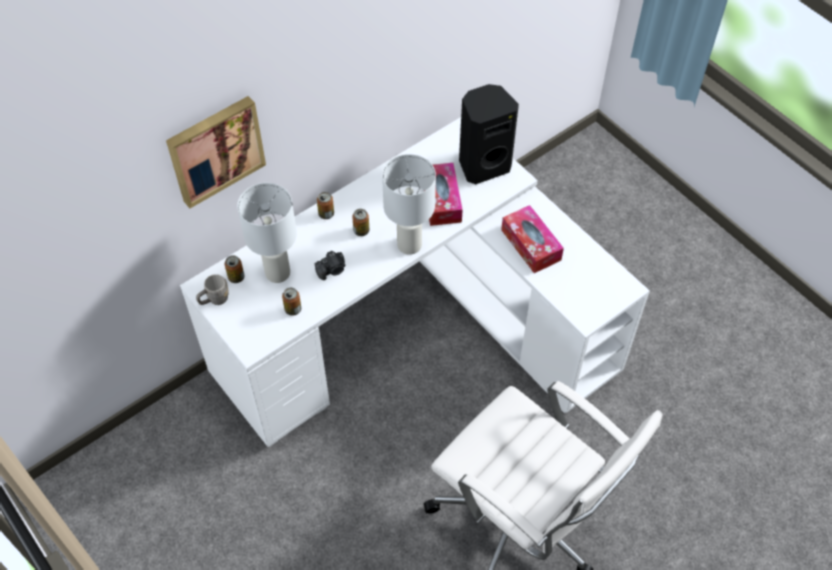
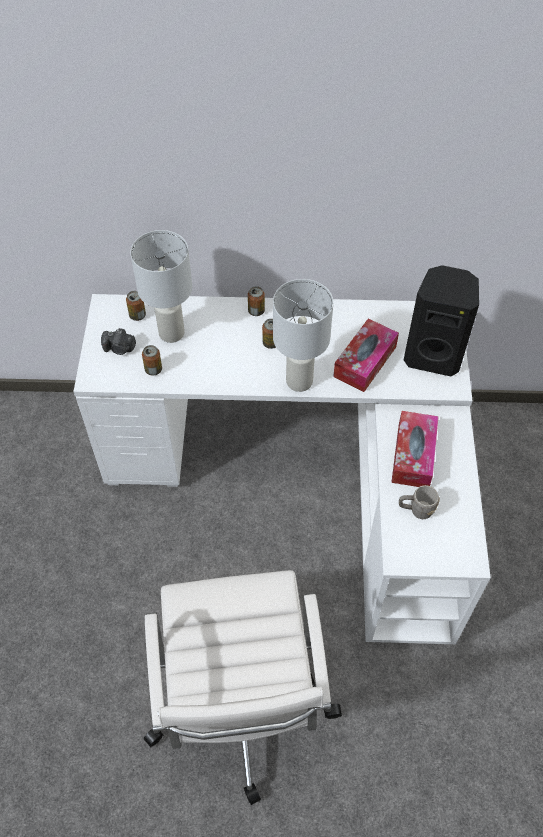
camera: 40 degrees right, 0 degrees up
picture [166,96,266,208] -> none
grey mug [196,274,229,305] -> grey mug moved to [399,485,440,519]
camera [315,251,345,280] -> camera moved to [101,328,136,355]

